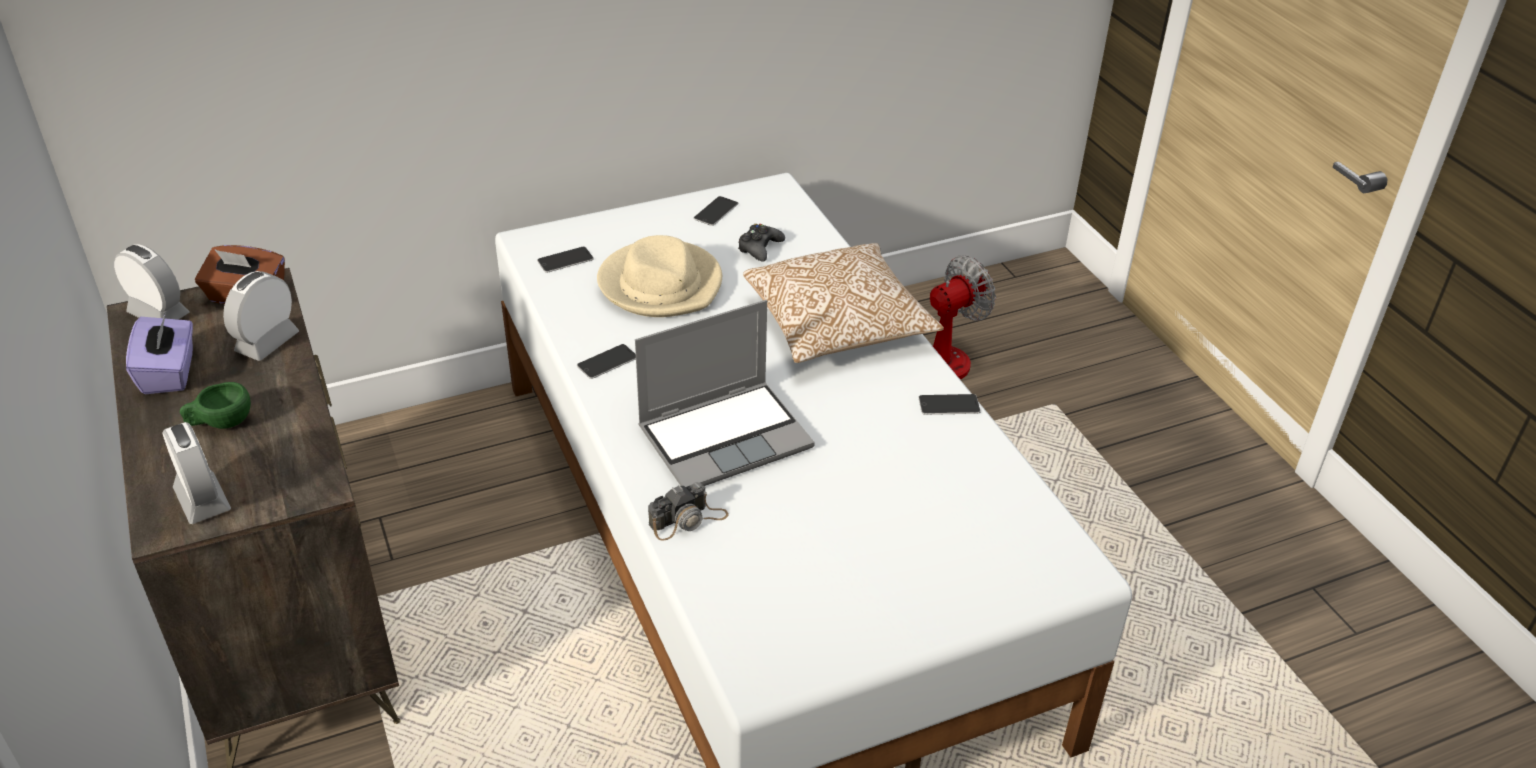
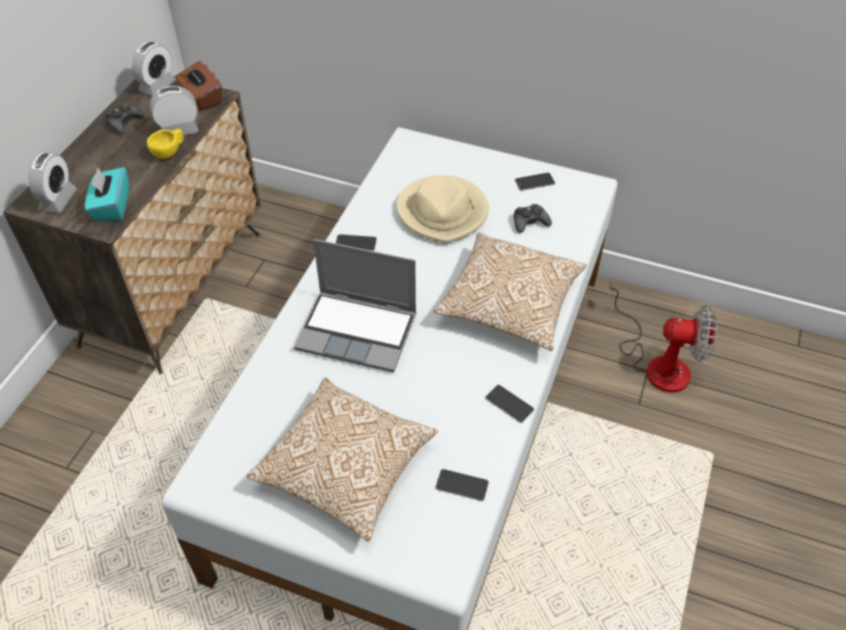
camera: 45 degrees right, 10 degrees up
alarm clock [114,244,190,320] -> alarm clock turned 45 degrees clockwise [132,41,176,96]
purple tissue box [126,312,193,394] -> black game controller [105,104,145,134]
green cup [180,382,251,429] -> none
phone [537,246,594,273] -> phone moved to [435,469,489,501]
camera [648,482,729,541] -> none
none -> turquoise tissue box [85,167,129,222]
none -> yellow cup [147,129,184,159]
none -> pillow [247,378,438,542]

